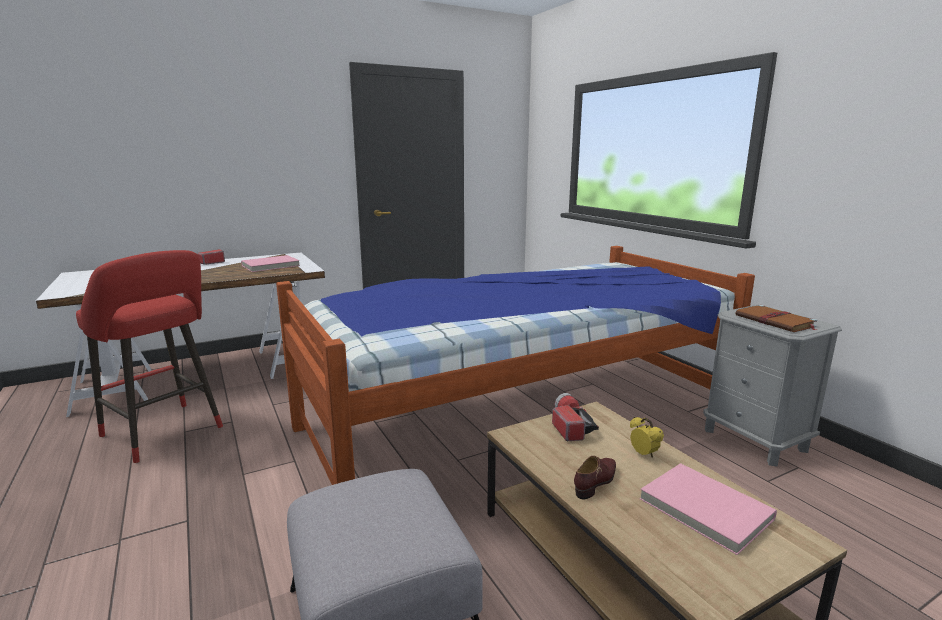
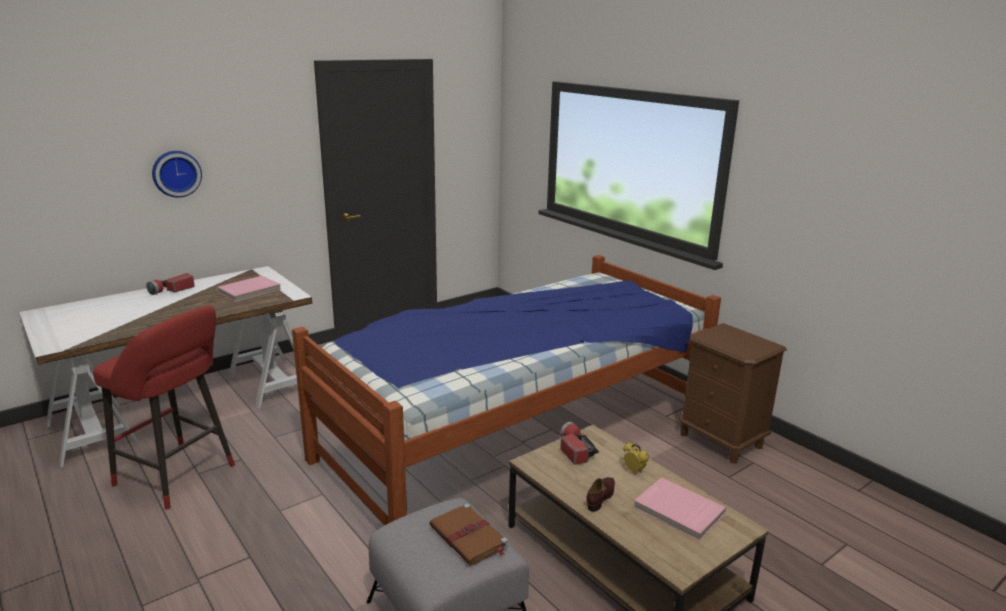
camera: 10 degrees left, 5 degrees up
grey nightstand [703,304,842,466] -> brown nightstand [679,323,787,464]
brown book [736,305,817,332] -> brown book moved to [429,503,508,566]
none -> wall clock [152,151,202,198]

